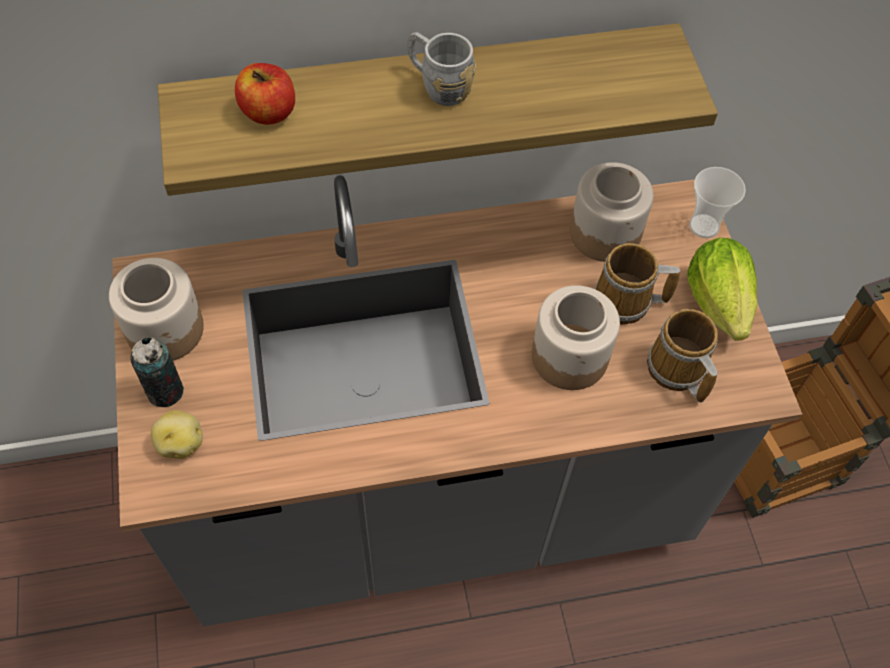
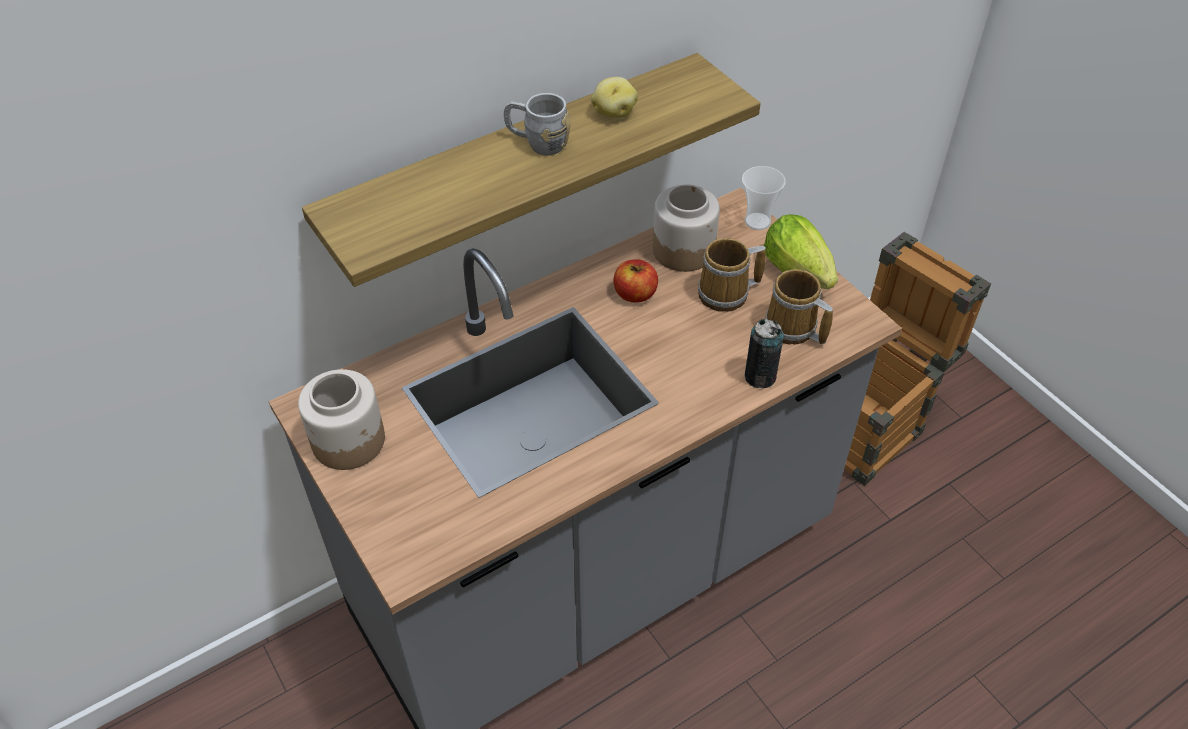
camera: 20 degrees left, 10 degrees down
can [130,337,184,407] -> can moved to [745,318,784,388]
potato [151,410,203,459] -> potato moved to [591,77,638,118]
apple [235,63,295,125] -> apple moved to [614,259,658,303]
jar [532,285,620,390] -> none

